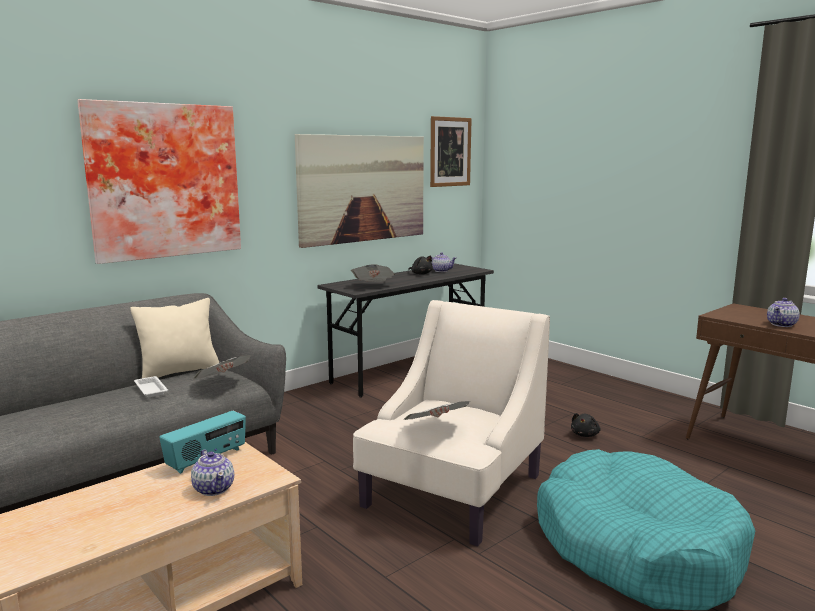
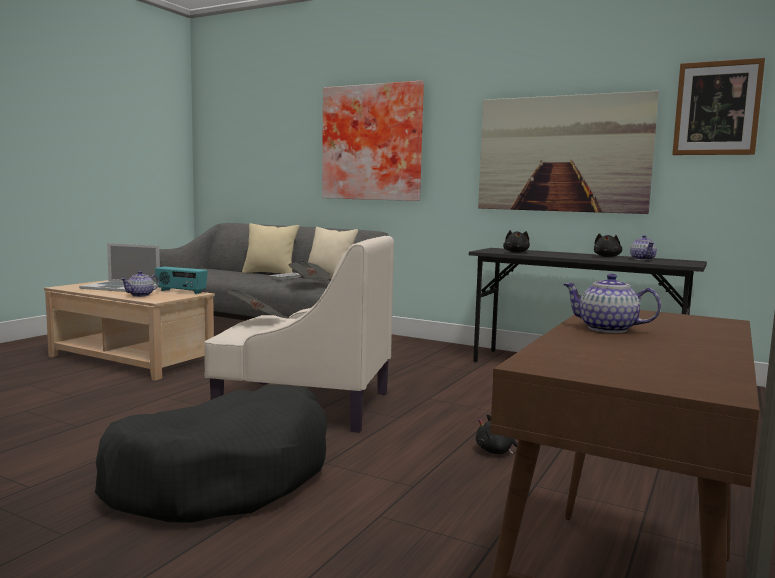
camera: 70 degrees right, 5 degrees down
newspaper [351,264,395,282] -> black plush toy [503,230,530,253]
turquoise dog bed [537,449,755,610] -> black dog bed [95,385,327,523]
none -> laptop [79,243,160,292]
none -> beige pillow [242,223,299,274]

